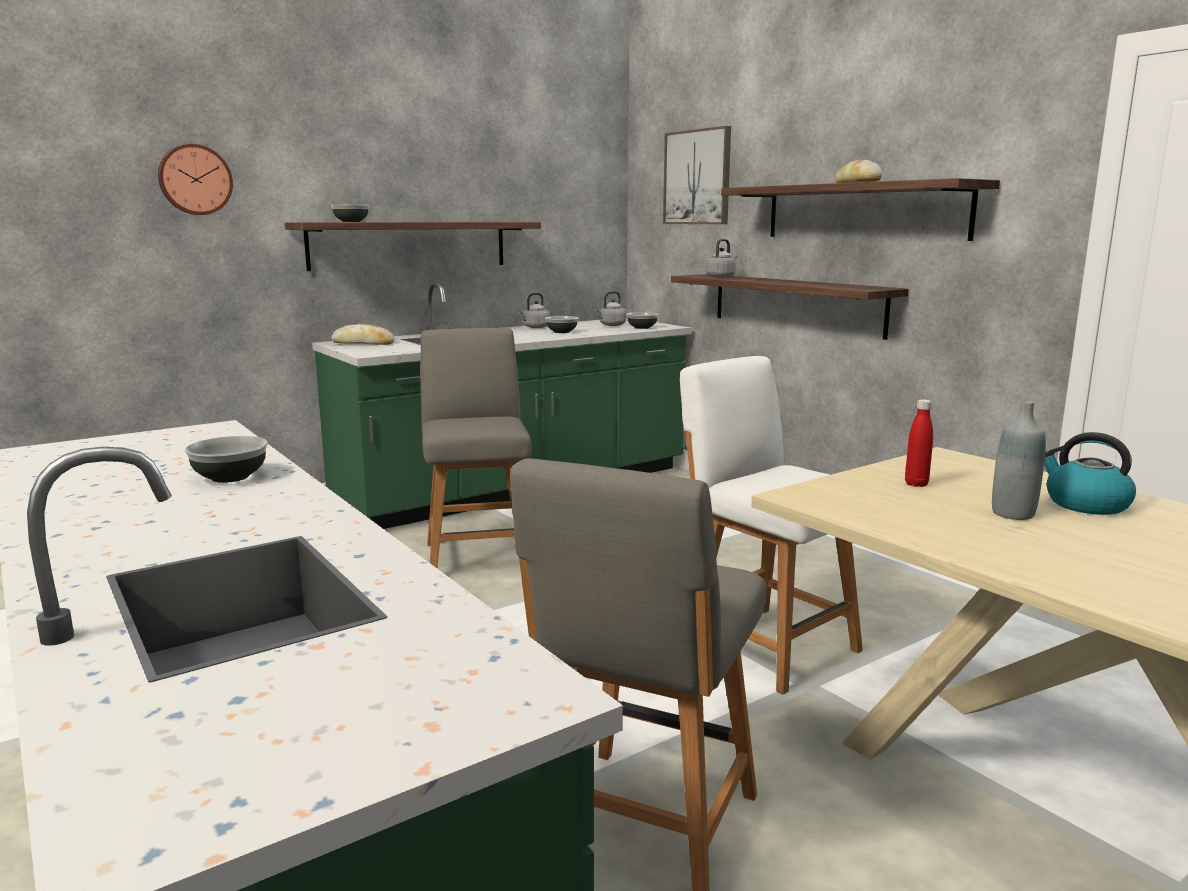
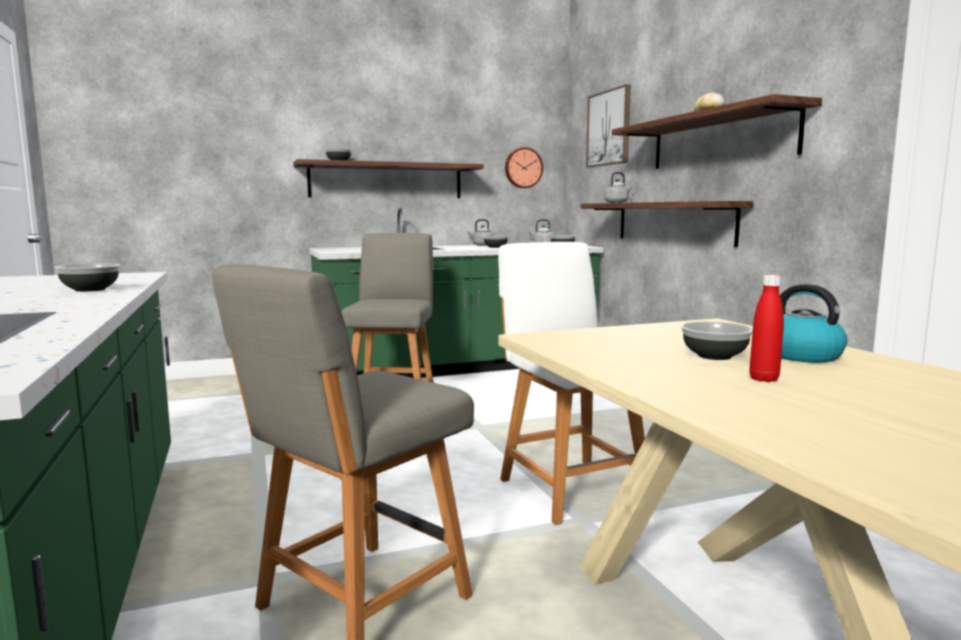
camera: 15 degrees right, 5 degrees down
wall clock [158,144,233,215] -> wall clock moved to [505,147,543,188]
bread [331,324,395,345] -> none
red bottle [905,399,933,487] -> red bottle moved to [750,275,784,382]
grey bottle [992,401,1046,520] -> bowl [681,322,753,360]

